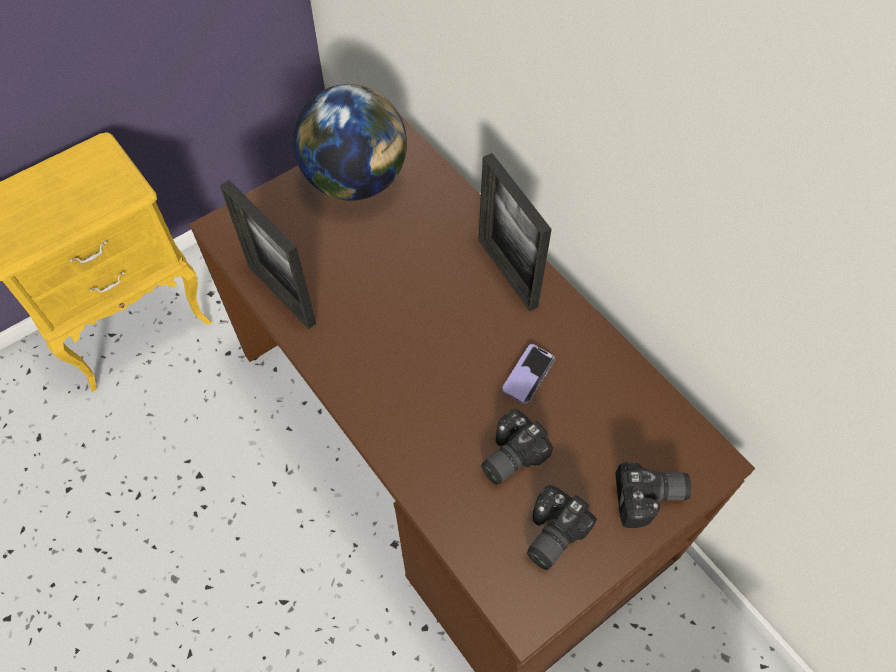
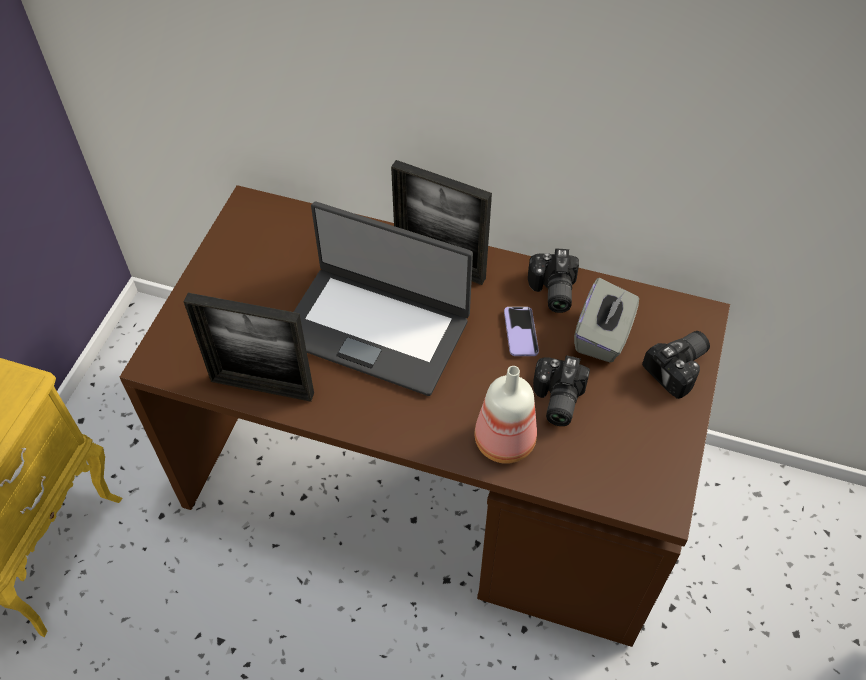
camera: 35 degrees left, 5 degrees down
globe [293,84,407,201] -> none
camera [527,485,597,570] -> camera moved to [528,249,579,313]
none -> laptop [294,202,473,396]
none -> bottle [474,366,537,464]
none -> grey tissue box [574,278,639,362]

